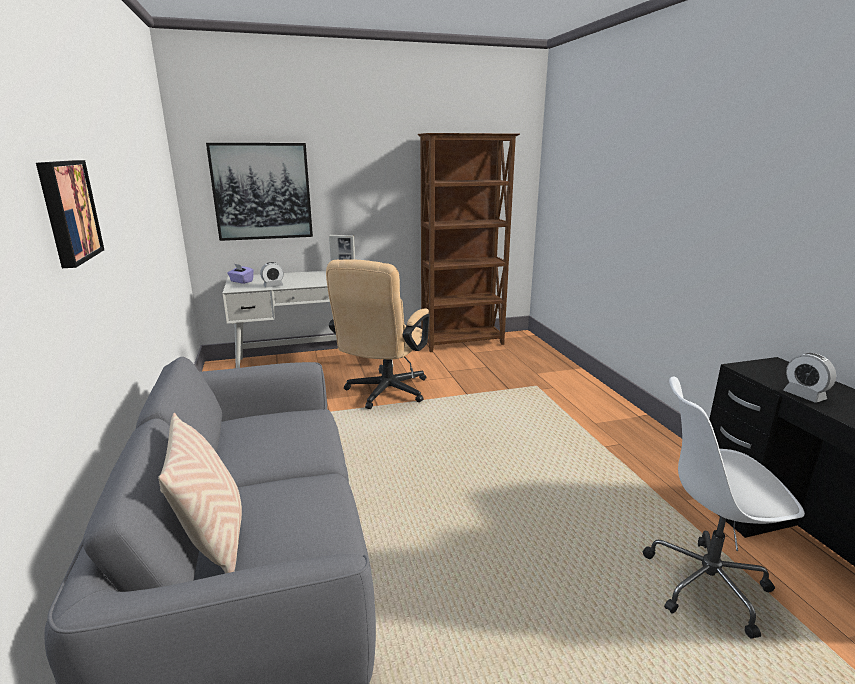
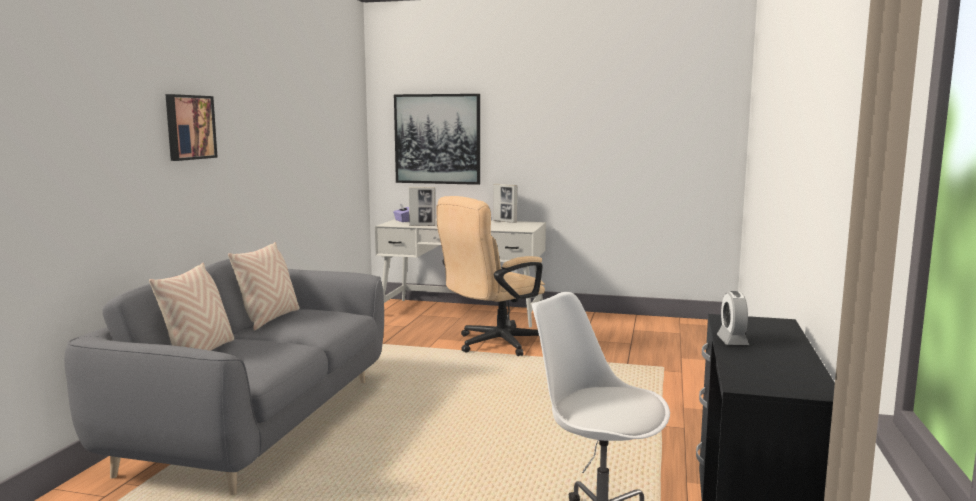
camera: 30 degrees right, 10 degrees down
alarm clock [260,262,284,288] -> picture frame [409,187,435,226]
brown bookcase [417,133,520,352] -> none
none -> beige pillow [228,242,300,331]

